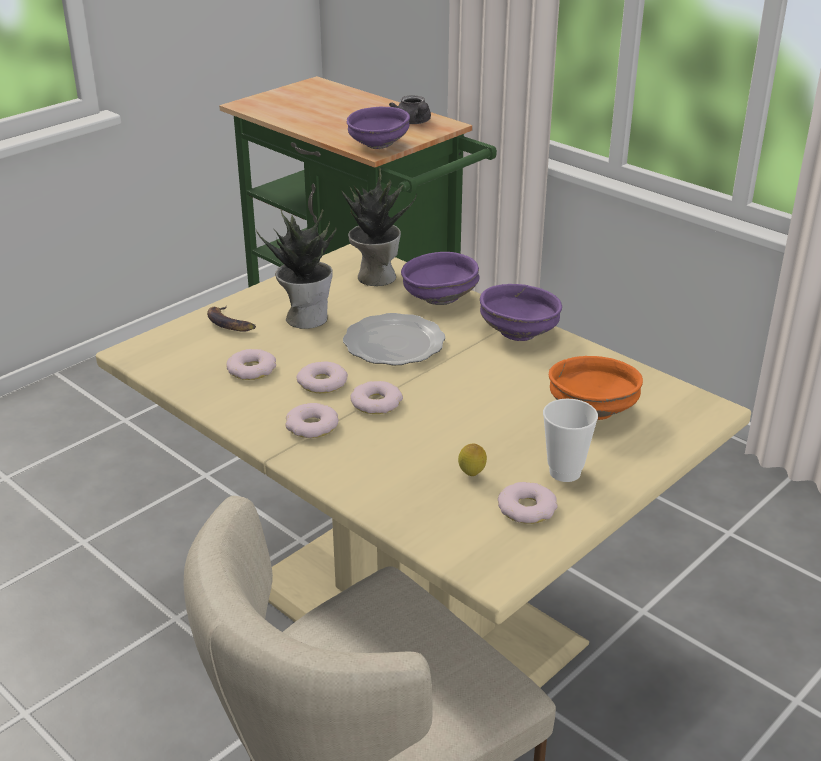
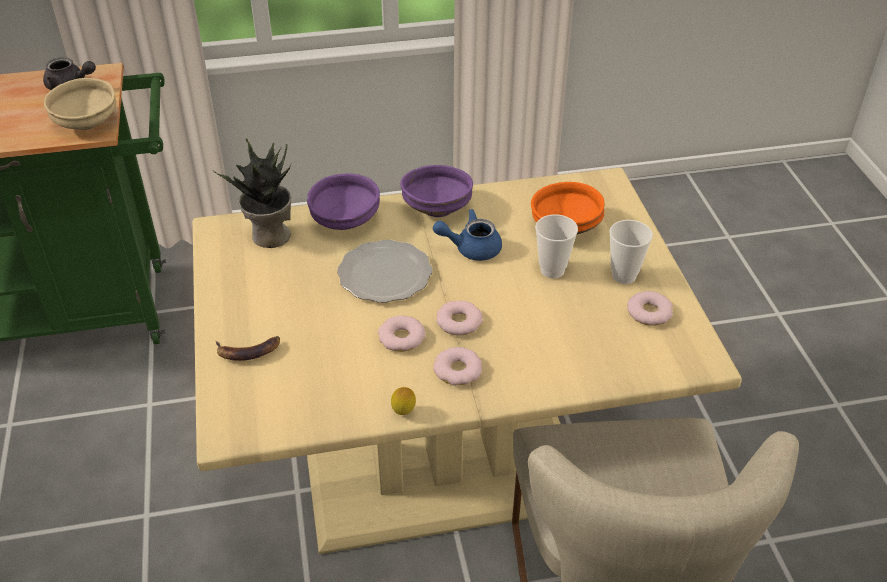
camera: 55 degrees left, 10 degrees up
donut [227,349,276,380] -> none
potted plant [256,209,337,329] -> none
purple bowl [347,107,410,149] -> beige bowl [44,78,116,130]
lemon [458,443,487,476] -> lemon moved to [391,387,416,415]
none -> blue teapot [433,209,502,261]
none -> cup [535,215,578,279]

